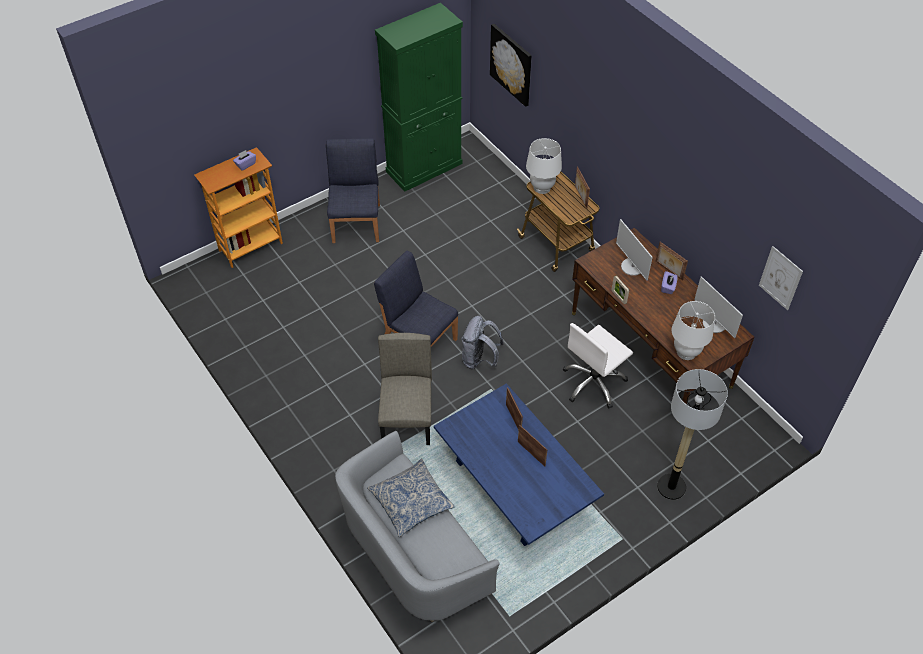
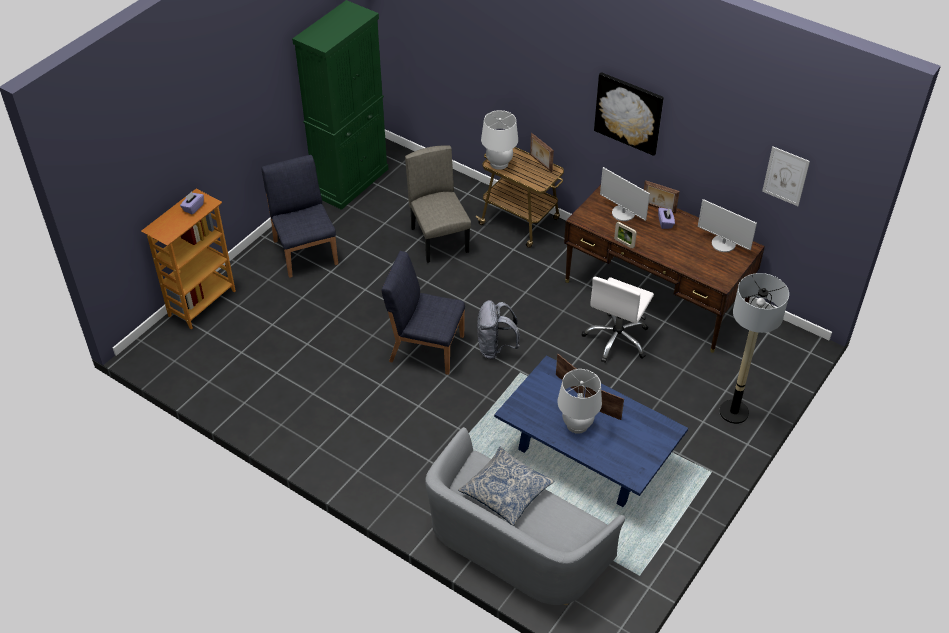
camera: 20 degrees left, 5 degrees down
beige chair [378,333,432,445] -> beige chair moved to [405,145,471,263]
picture [490,24,532,107] -> picture moved to [594,72,664,156]
white table lamp [672,301,715,360] -> white table lamp moved to [557,369,602,434]

